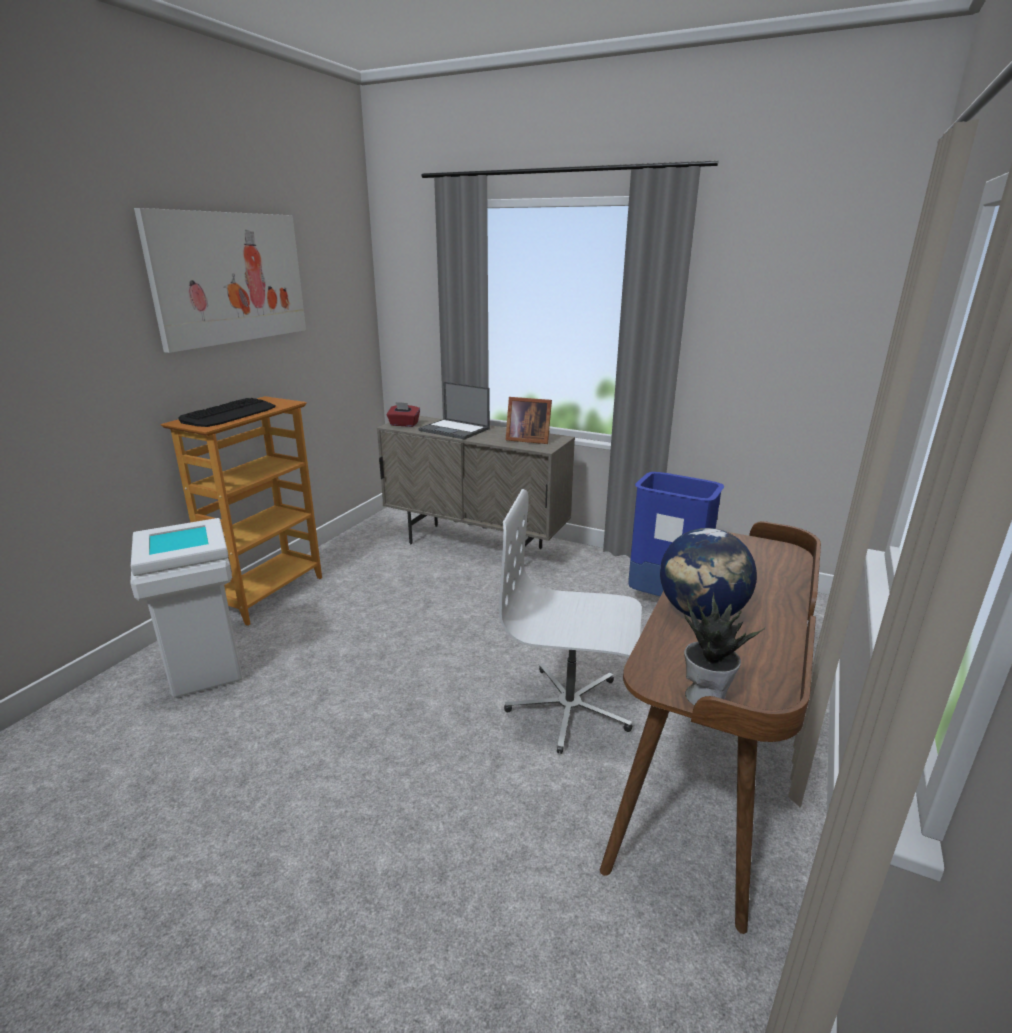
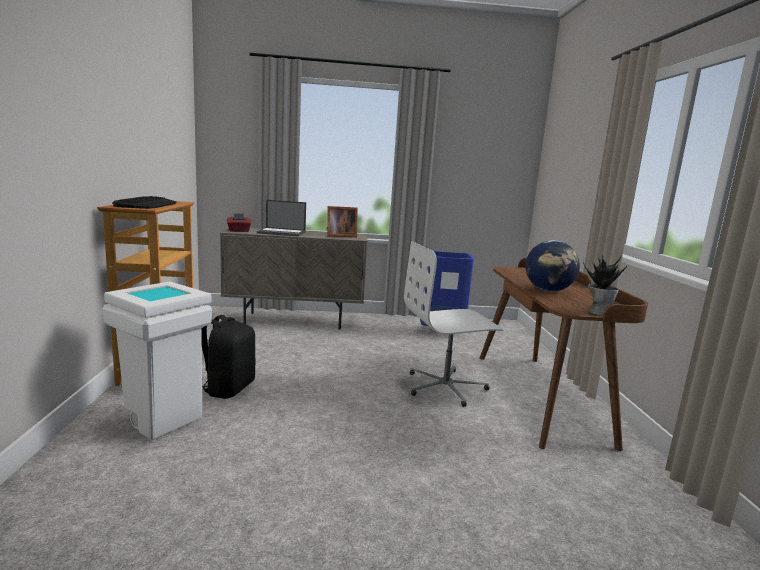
camera: 30 degrees left, 10 degrees down
picture [134,208,306,353] -> none
none -> black backpack [202,315,255,399]

